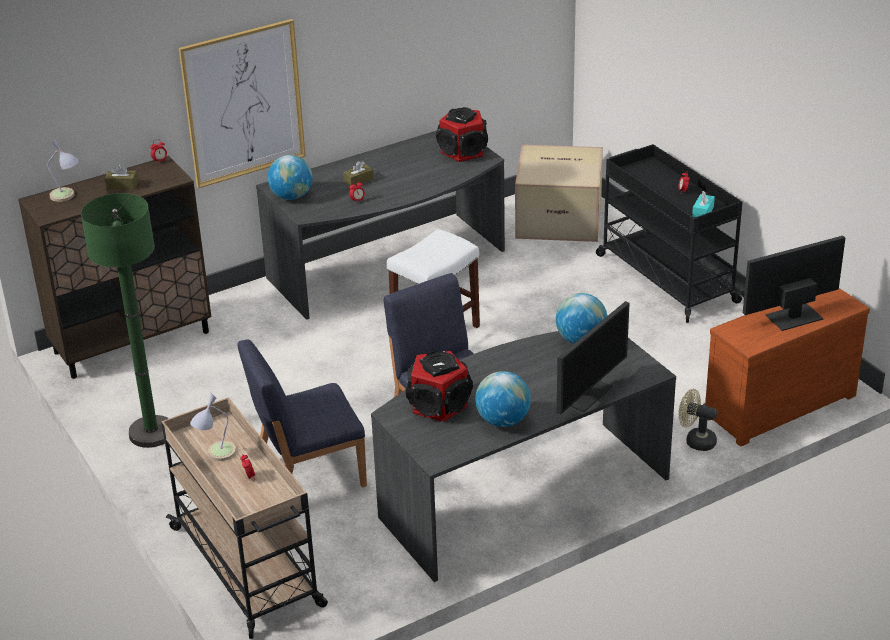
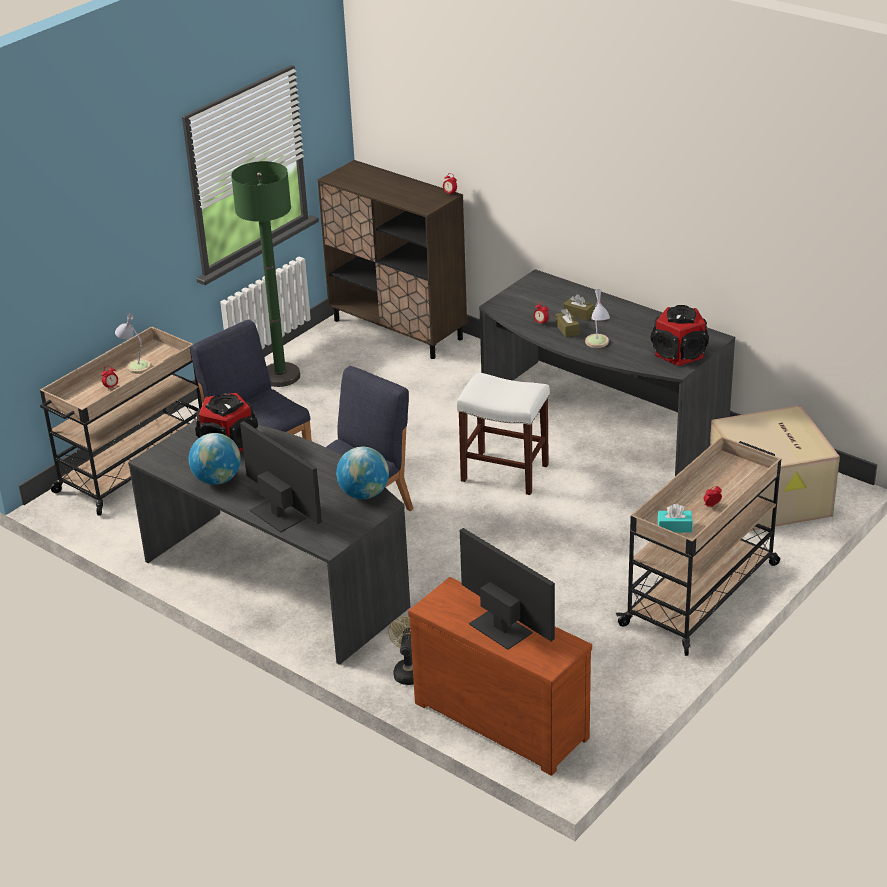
camera: 70 degrees right, 0 degrees up
table lamp [48,138,79,202] -> table lamp moved to [585,289,610,348]
brown tissue box [105,164,138,189] -> brown tissue box moved to [555,309,580,337]
picture [179,19,306,188] -> none
globe [268,155,312,200] -> none
monitor [556,301,630,415] -> monitor turned 150 degrees counterclockwise [240,421,322,532]
black cart [596,144,745,323] -> beige cart [616,436,781,656]

